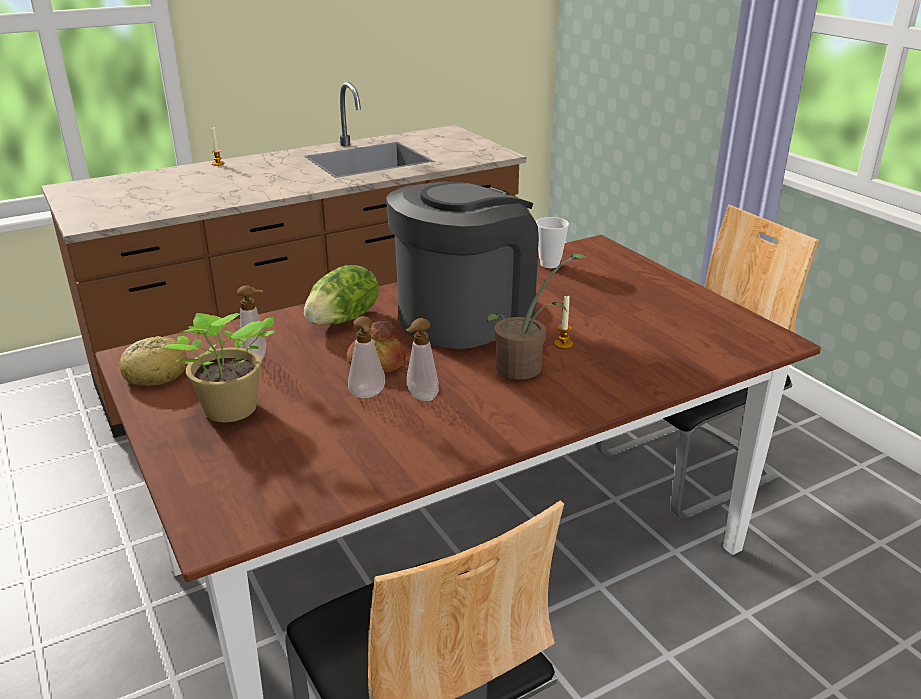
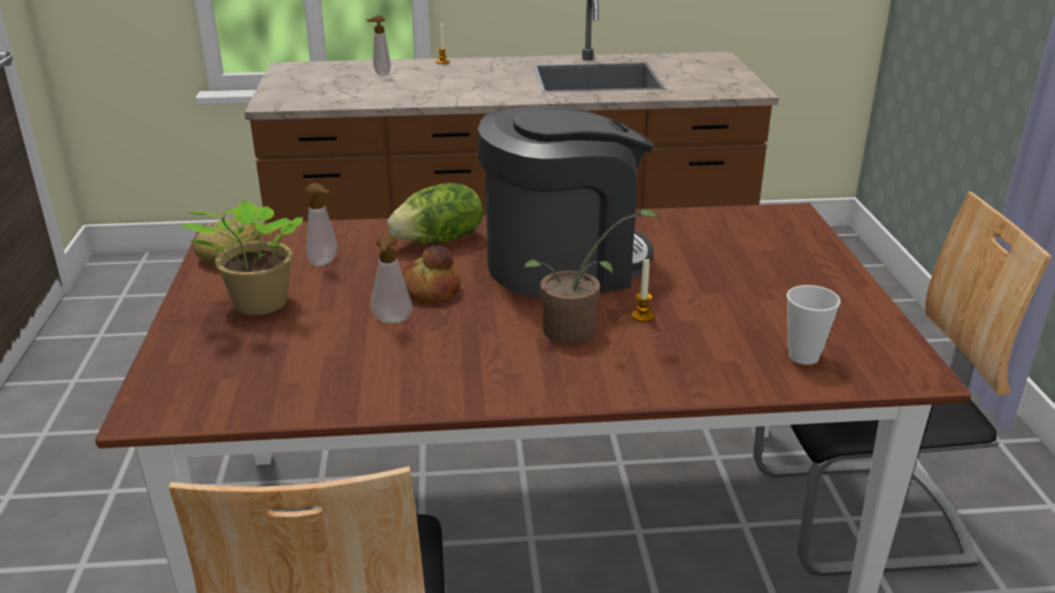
camera: 25 degrees right, 0 degrees up
soap dispenser [406,318,439,401] -> soap dispenser moved to [366,15,391,77]
cup [536,217,569,268] -> cup moved to [787,285,840,365]

